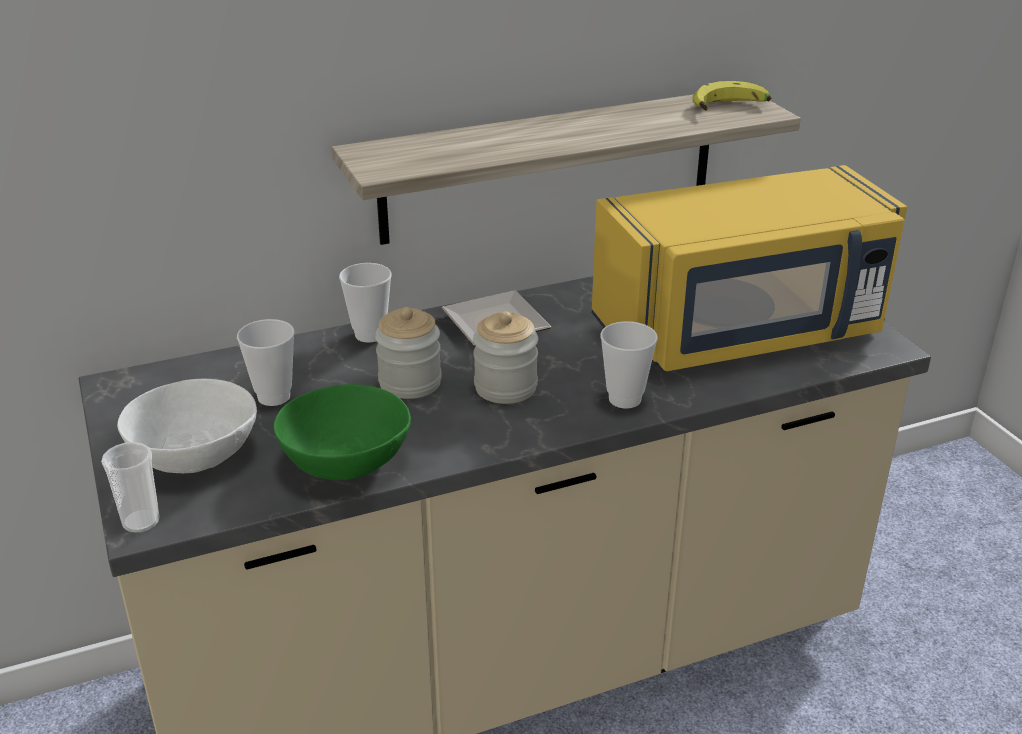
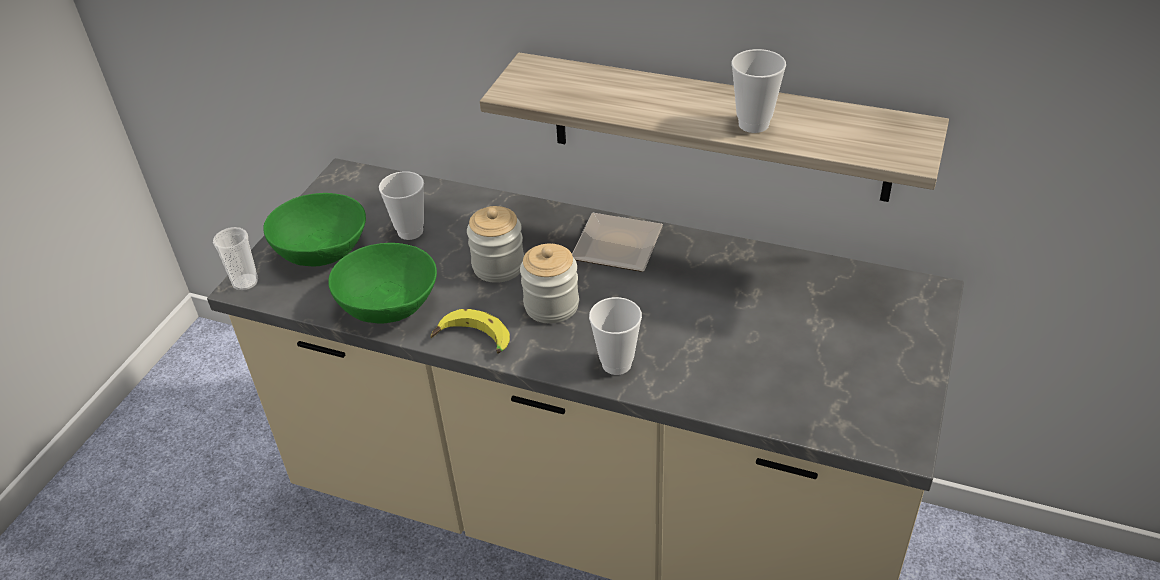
camera: 45 degrees right, 10 degrees up
white bowl [117,379,257,473] -> green bowl [263,193,366,267]
cup [339,263,392,343] -> cup moved to [731,49,786,133]
yellow microwave [592,165,907,371] -> none
banana [693,81,772,111] -> banana moved to [430,309,510,354]

